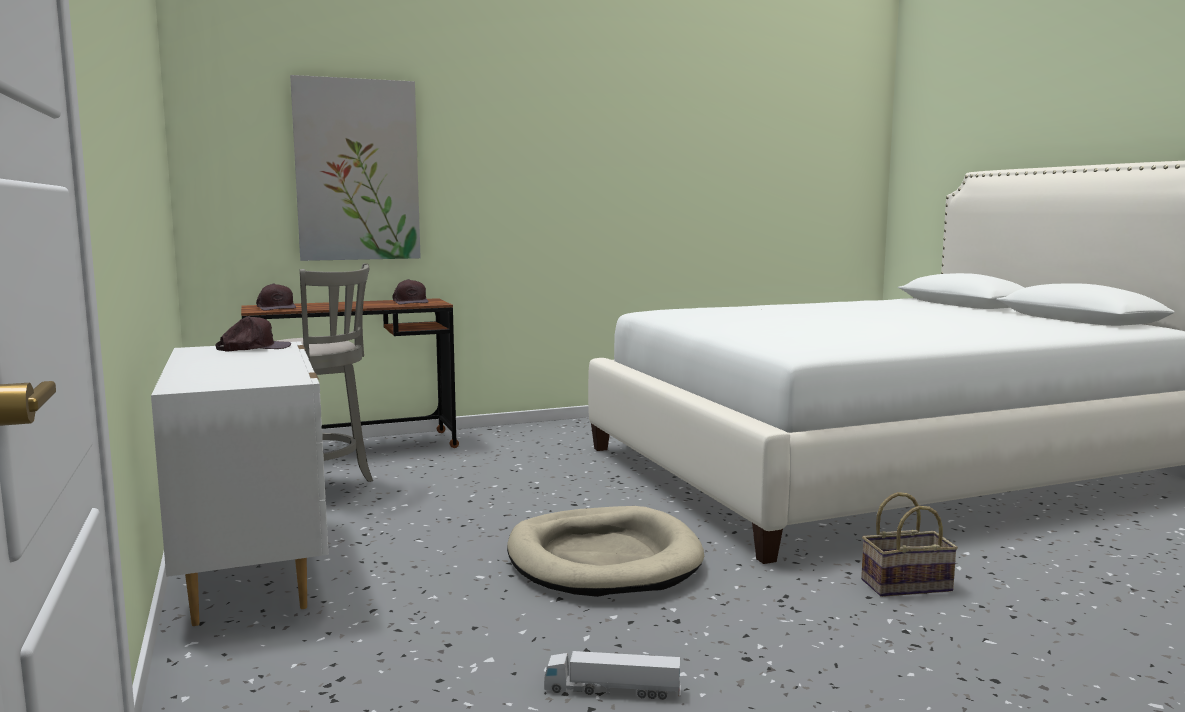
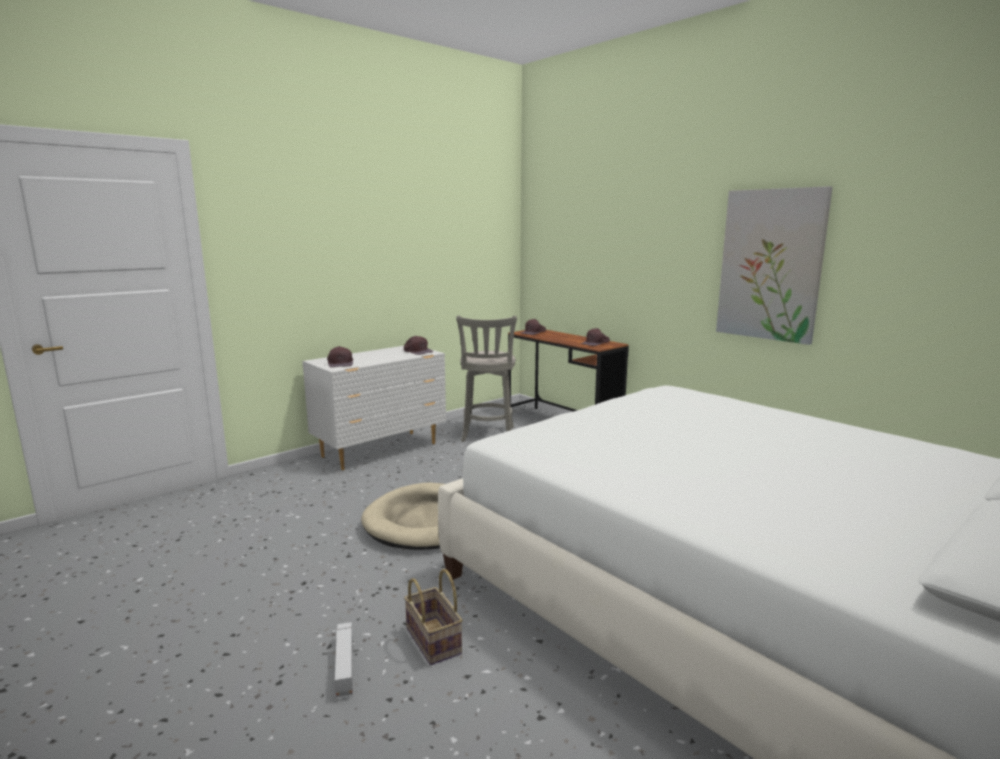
camera: 70 degrees right, 5 degrees up
picture [290,75,421,261] -> picture moved to [716,186,833,345]
toy truck [544,651,681,700] -> toy truck moved to [335,622,353,699]
none -> brown cap [327,346,353,367]

